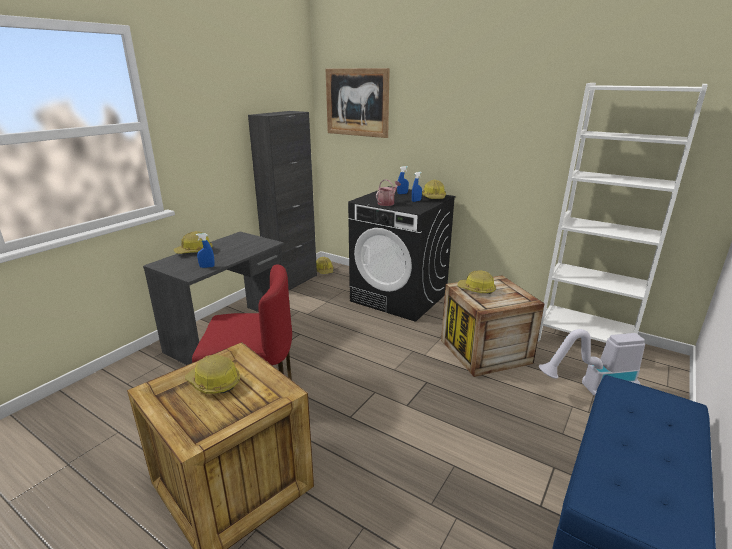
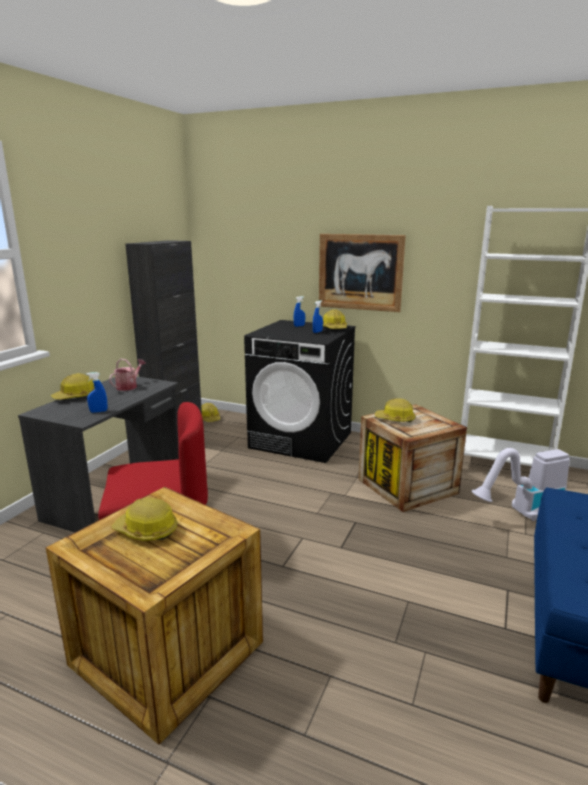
camera: 10 degrees left, 5 degrees down
picture [326,68,390,138] -> picture moved to [319,234,406,312]
watering can [376,179,401,206] -> watering can moved to [109,359,146,391]

